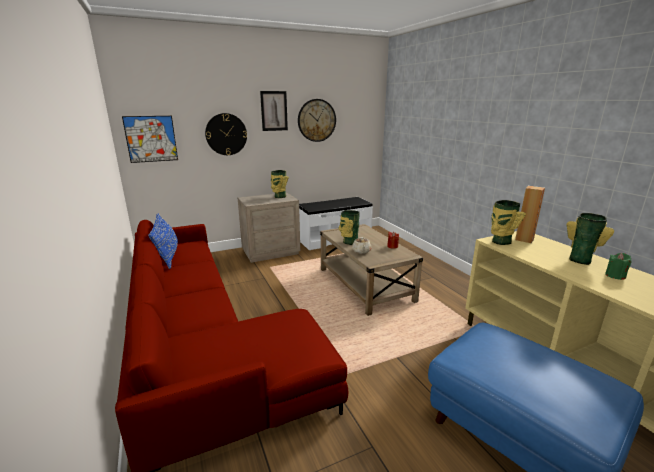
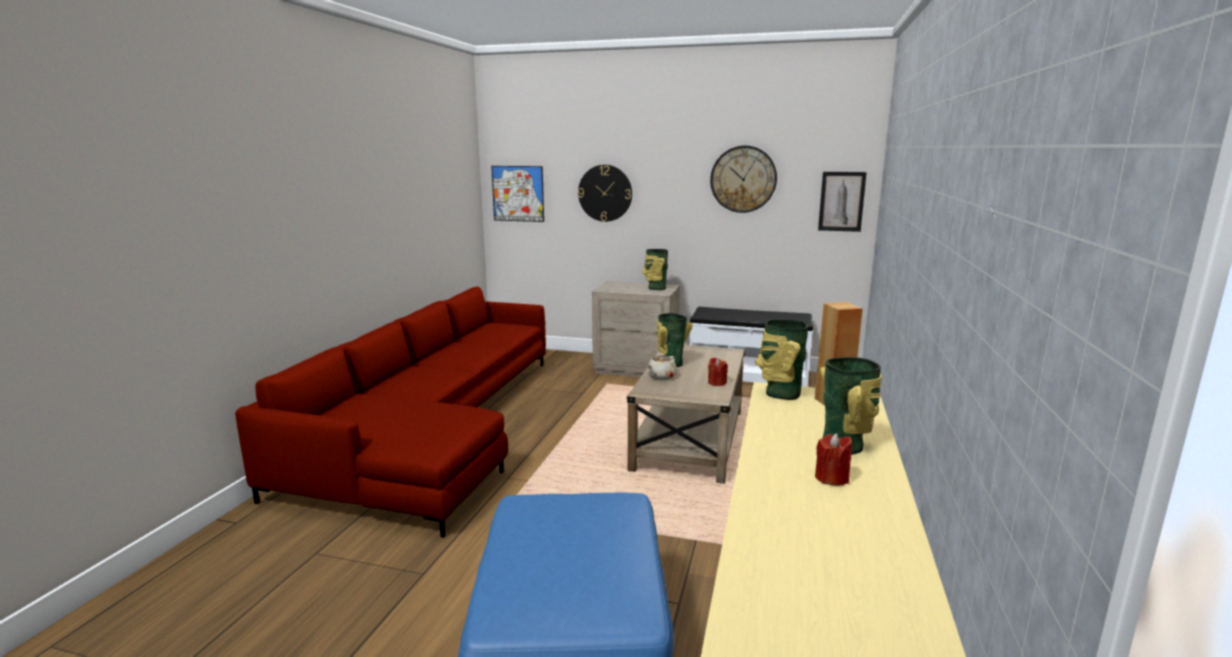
camera: 40 degrees right, 5 degrees down
blue pillow [148,213,178,269] -> none
picture [260,91,288,131] -> picture moved to [818,172,867,232]
green candle [605,253,632,280] -> red candle [815,433,852,486]

